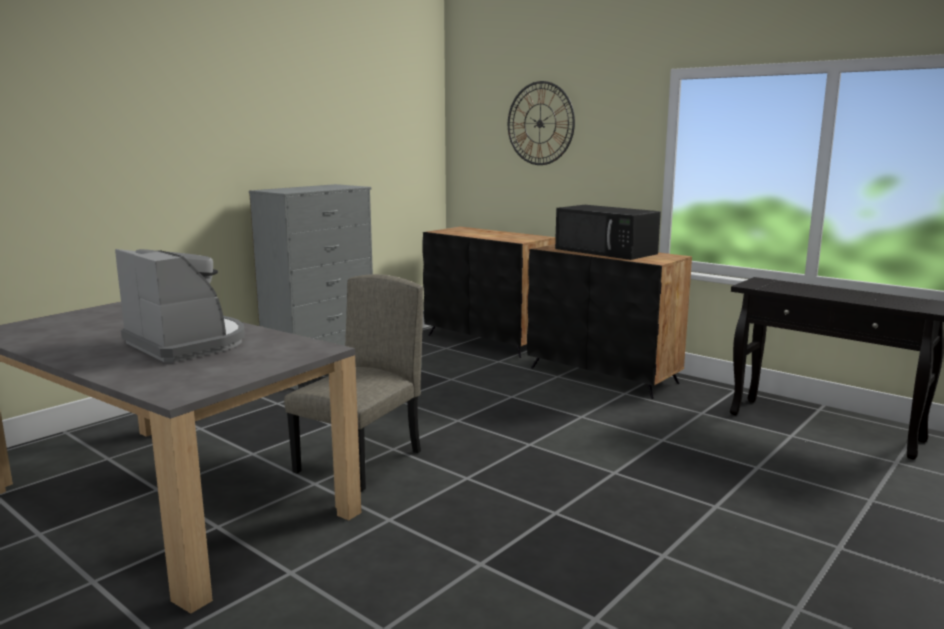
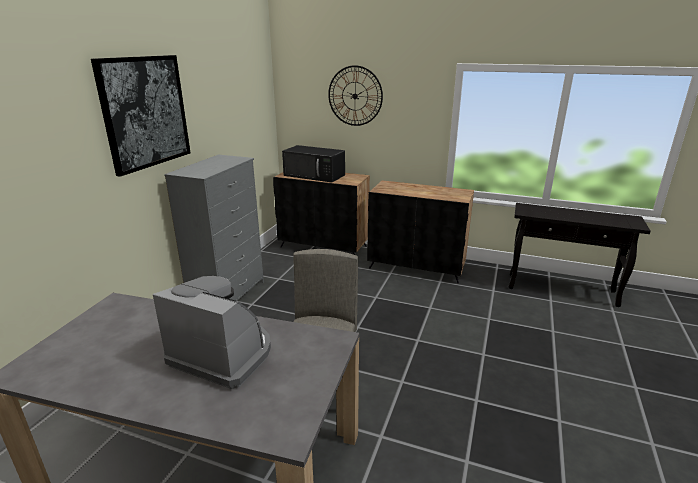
camera: 20 degrees left, 10 degrees up
black microwave [555,205,661,260] -> black microwave moved to [282,145,345,183]
none -> picture [91,55,190,177]

